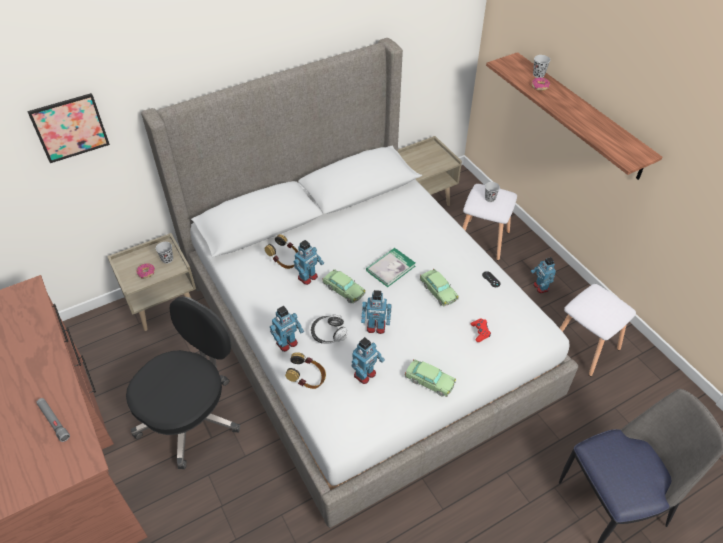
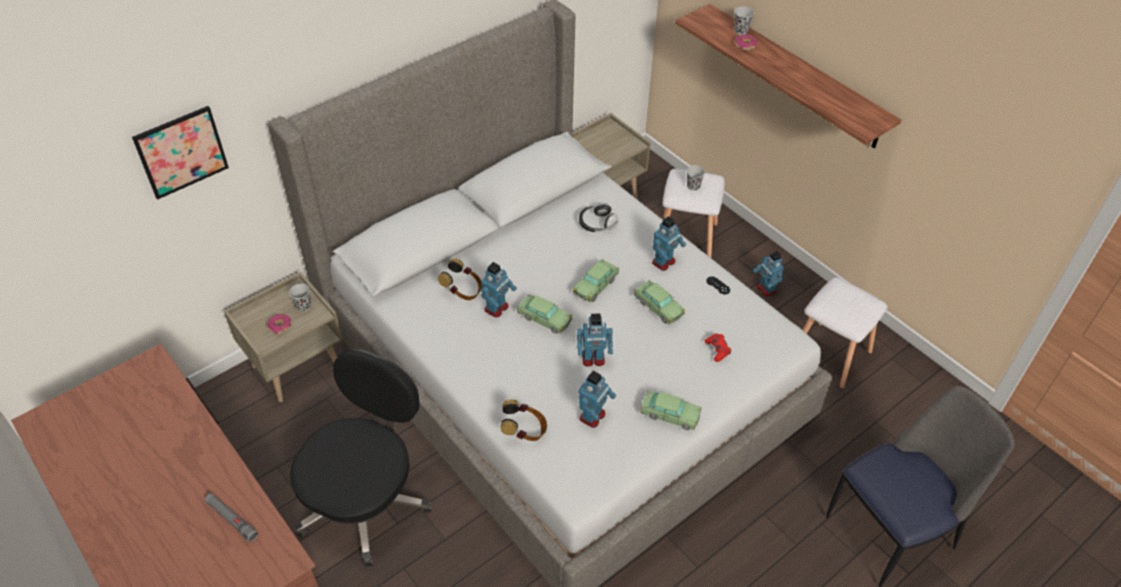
camera: 10 degrees left, 0 degrees up
toy robot [270,306,304,352] -> toy robot moved to [652,216,686,271]
headphones [311,314,347,344] -> headphones moved to [579,202,618,232]
book [366,248,415,287] -> toy car [572,259,619,303]

